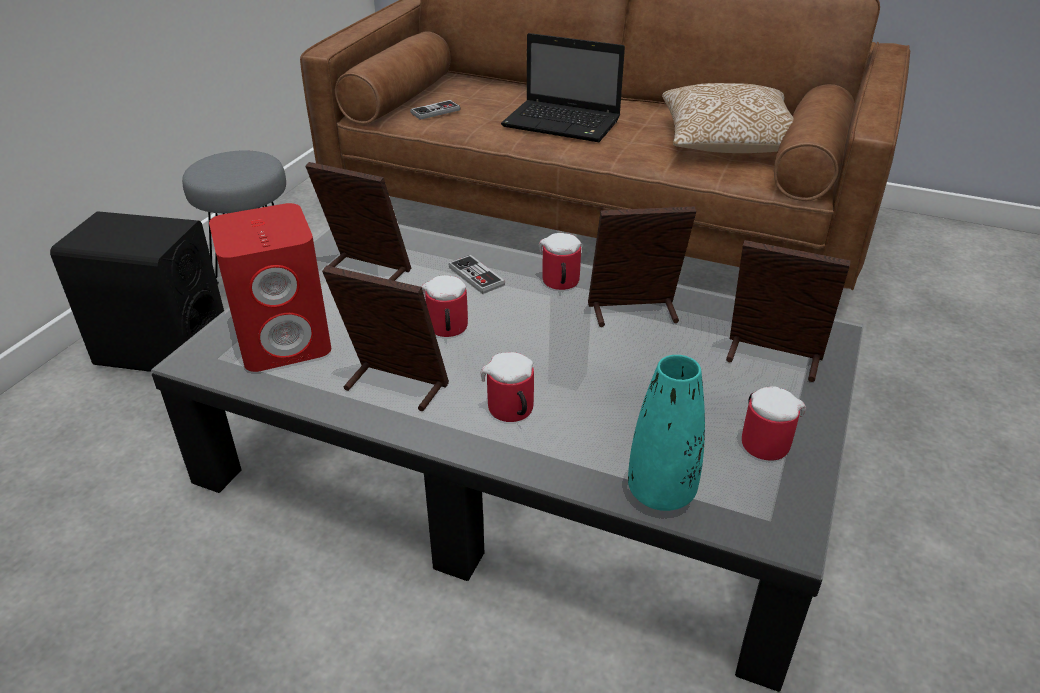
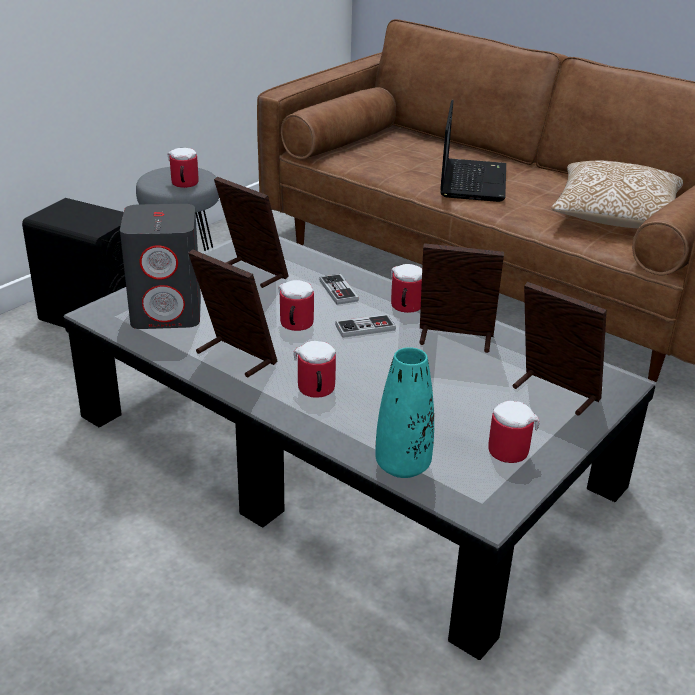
camera: 15 degrees right, 5 degrees down
red speaker [209,203,332,372] -> grey speaker [120,204,201,329]
game controller [410,100,460,120] -> game controller moved to [335,314,396,338]
laptop [501,33,625,142] -> laptop turned 120 degrees counterclockwise [440,100,506,202]
none -> mug [168,148,198,188]

